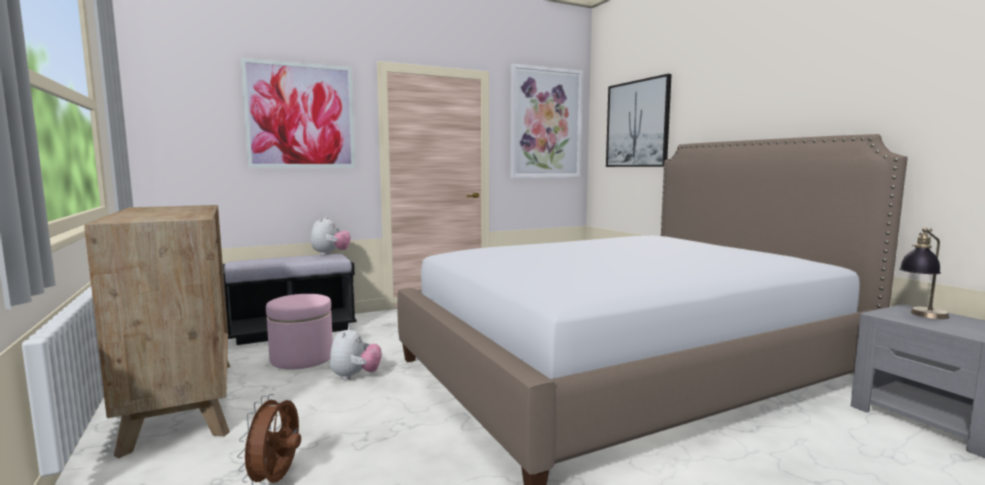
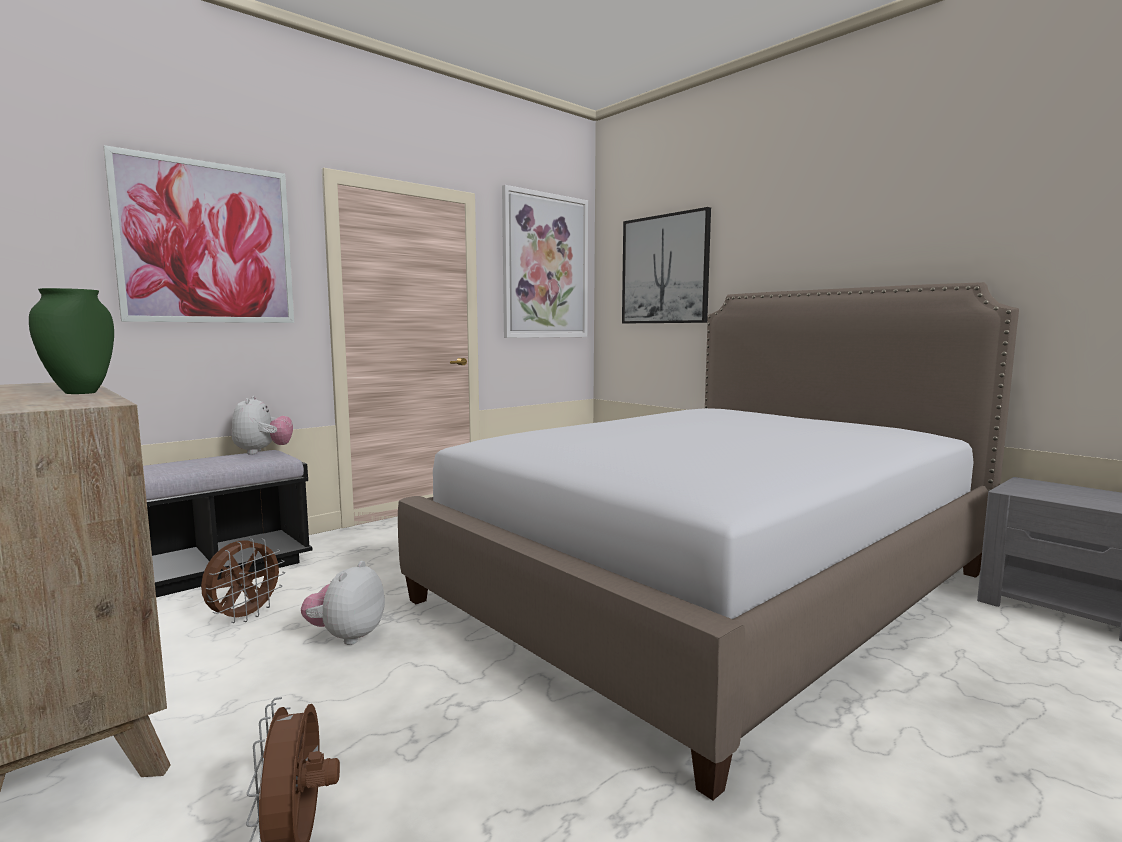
camera: 15 degrees left, 0 degrees up
pink ottoman [266,294,333,369] -> brown fan [201,538,285,623]
plush toy [330,326,382,380] -> plush toy turned 150 degrees counterclockwise [301,561,385,645]
table lamp [899,227,950,319] -> none
none -> green vase [29,288,114,394]

